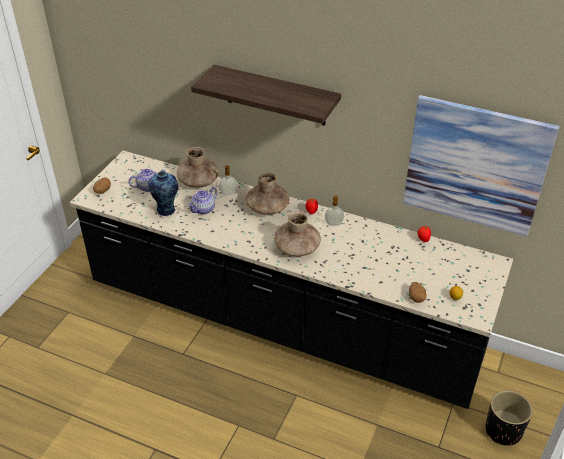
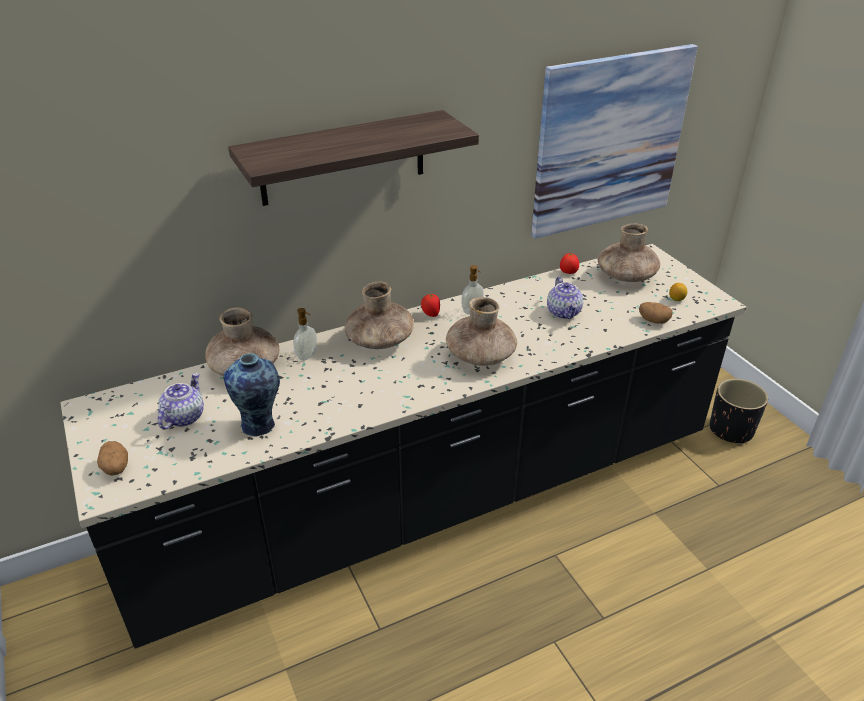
camera: 50 degrees left, 5 degrees down
teapot [187,187,218,214] -> teapot moved to [547,277,583,319]
none -> brown vase [598,224,660,282]

